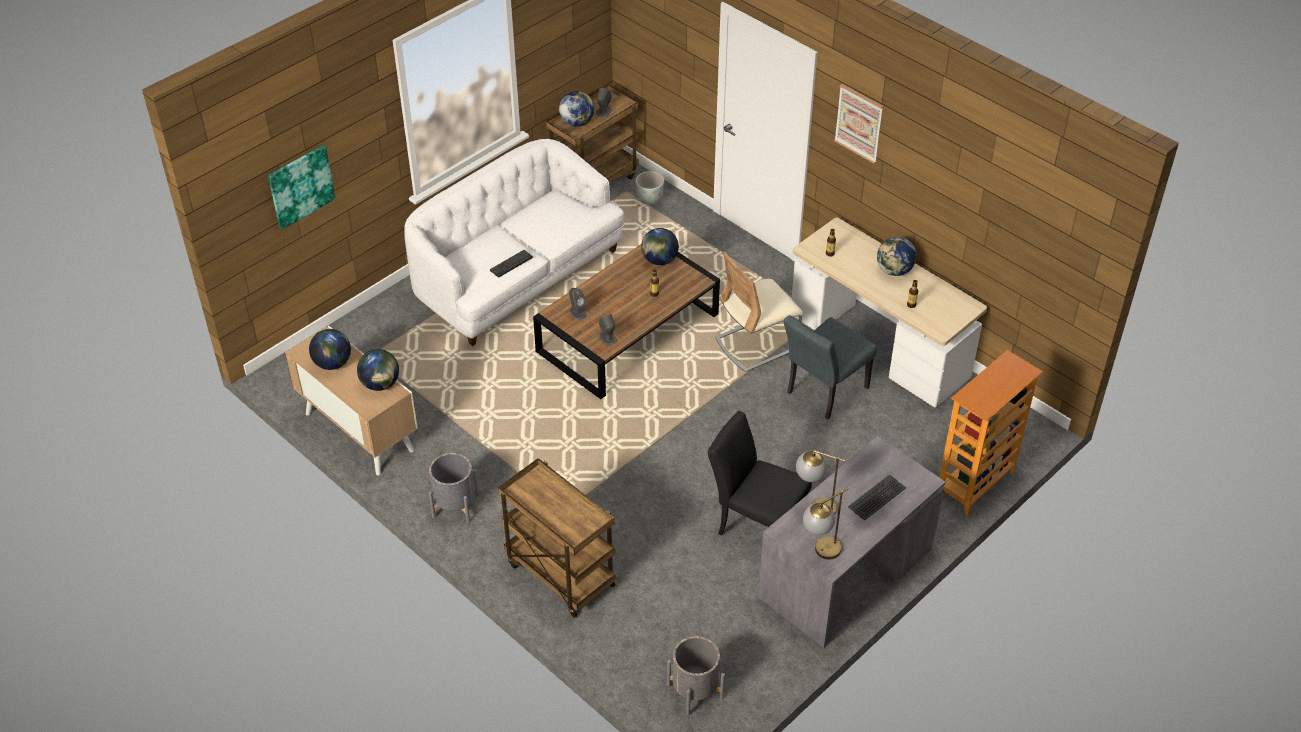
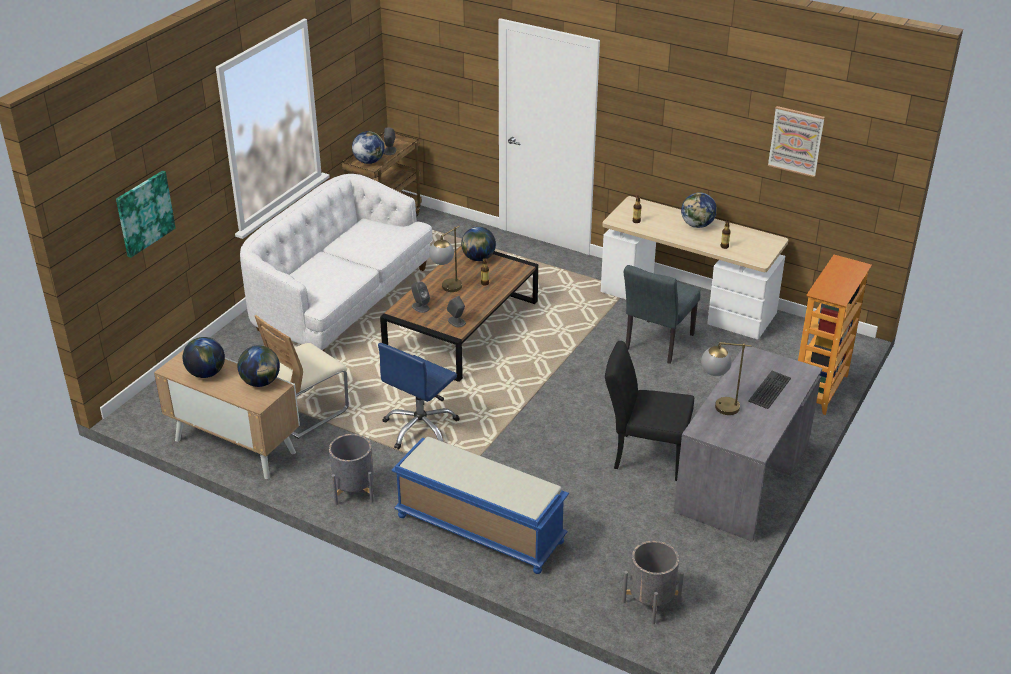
camera: 15 degrees left, 10 degrees down
keyboard [490,250,533,278] -> none
brown cart [498,458,616,618] -> blue bench [391,437,569,574]
grey planter [635,171,664,205] -> none
beige chair [715,252,803,372] -> beige chair moved to [255,315,349,439]
table lamp [803,488,848,560] -> table lamp moved to [429,226,462,292]
picture [834,84,884,164] -> picture moved to [768,106,825,177]
none -> blue office chair [378,343,460,450]

